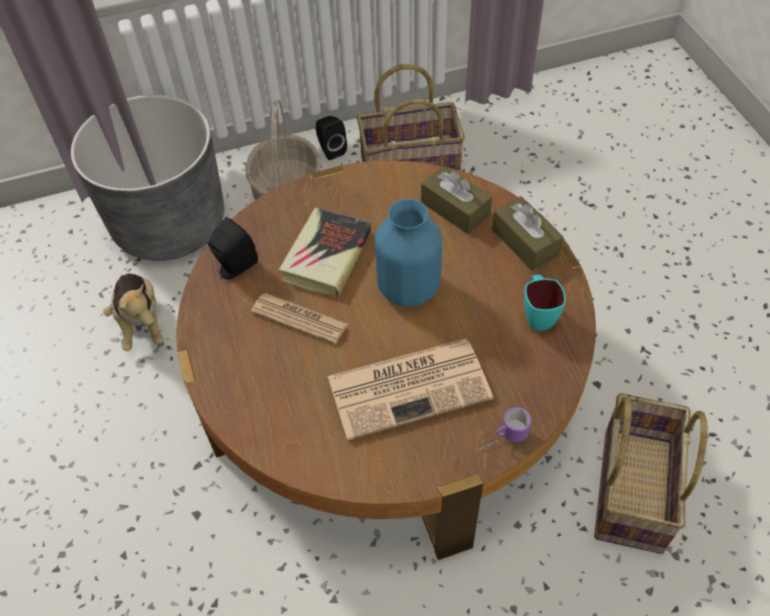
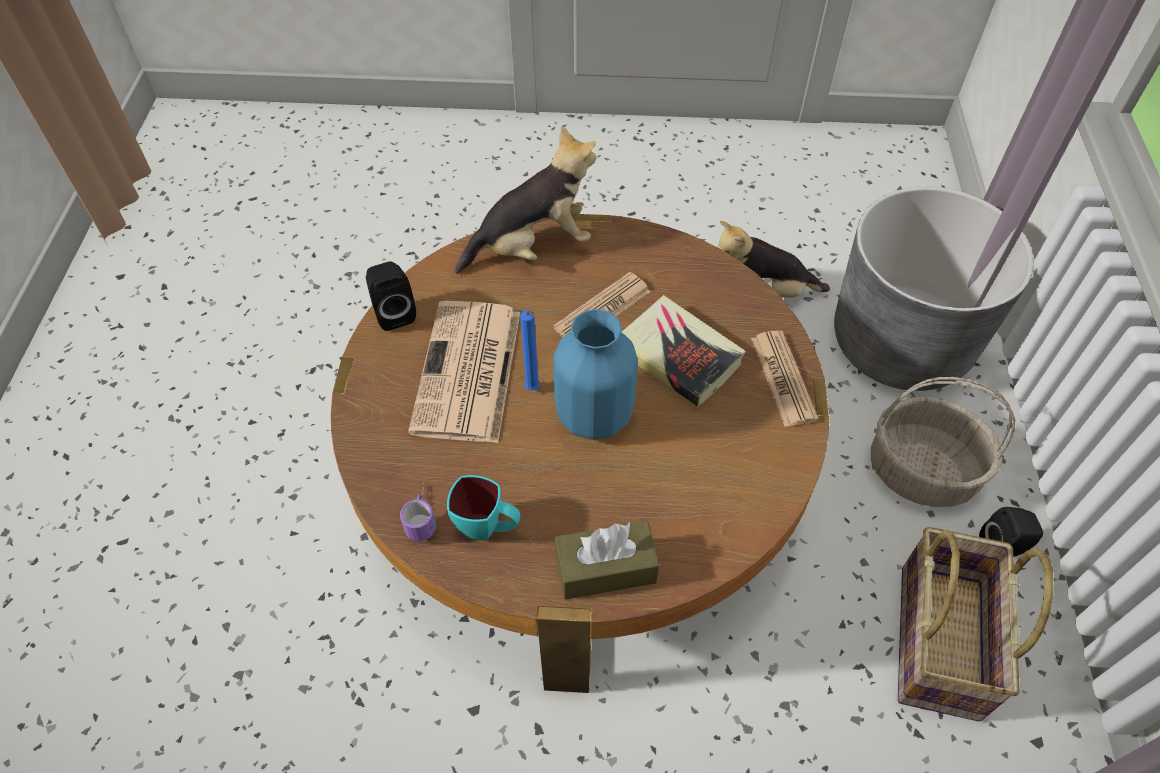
camera: 110 degrees right, 0 degrees up
black speaker [208,217,258,280] -> black speaker moved to [366,262,416,331]
brown tissue box [421,166,492,234] -> none
mug [475,407,532,451] -> mug moved to [400,482,436,541]
basket [594,393,707,554] -> none
none -> plush toy [455,126,596,274]
none -> blue candle [520,310,540,391]
none -> newspaper [751,330,819,427]

